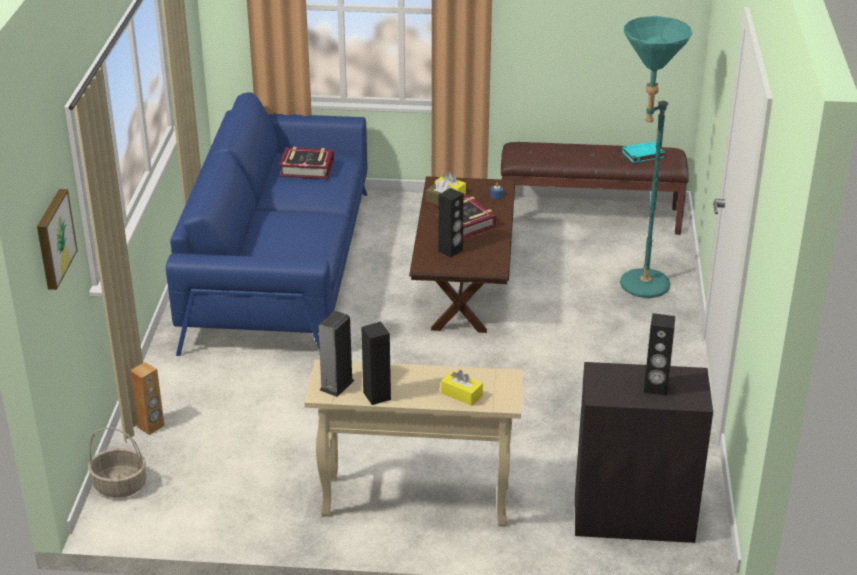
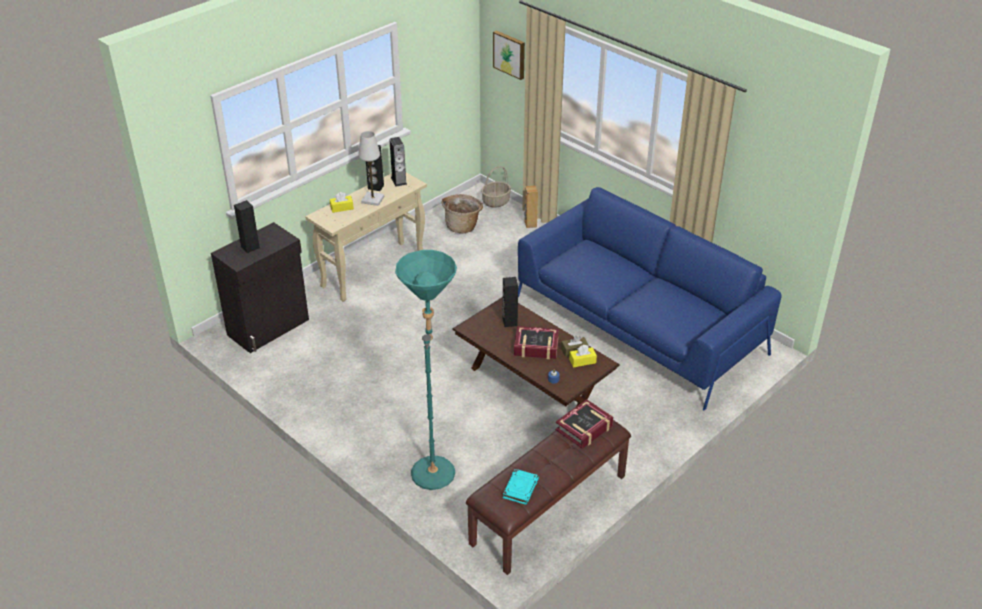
camera: 130 degrees right, 5 degrees up
book [279,147,334,179] -> book moved to [555,399,614,449]
none -> white table lamp [358,131,384,206]
none -> basket [441,194,483,233]

